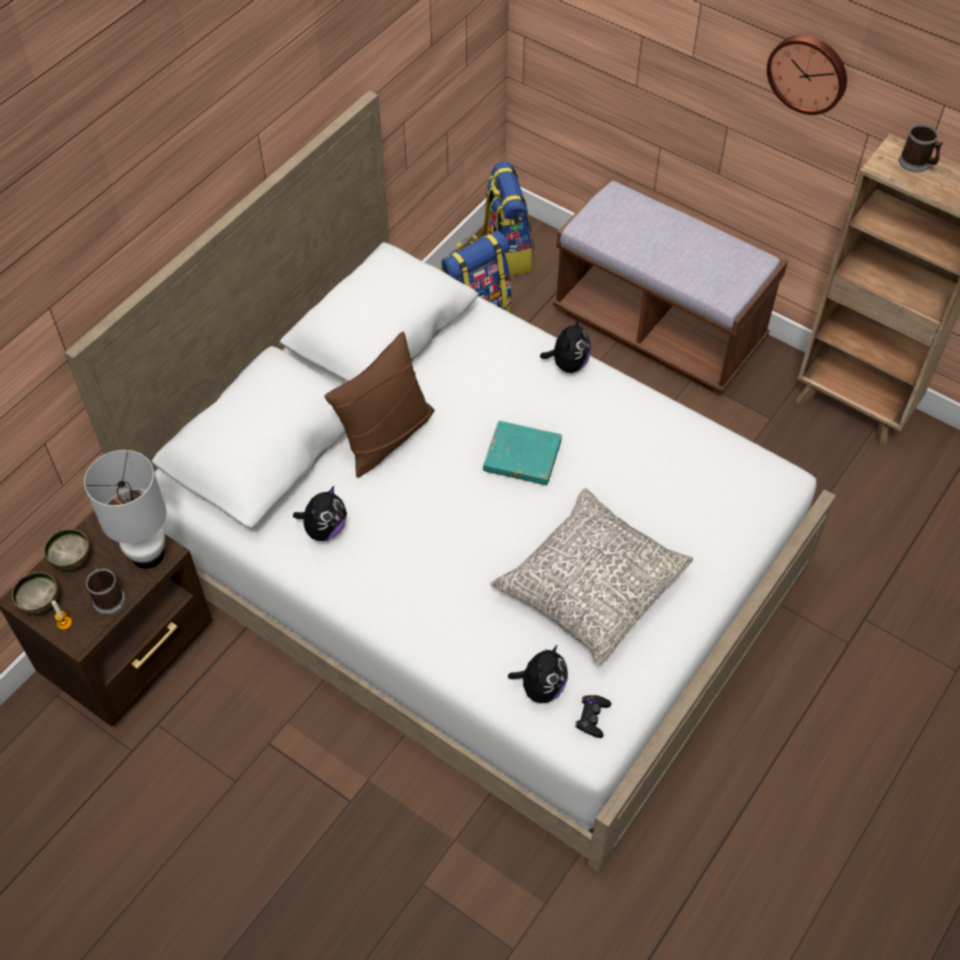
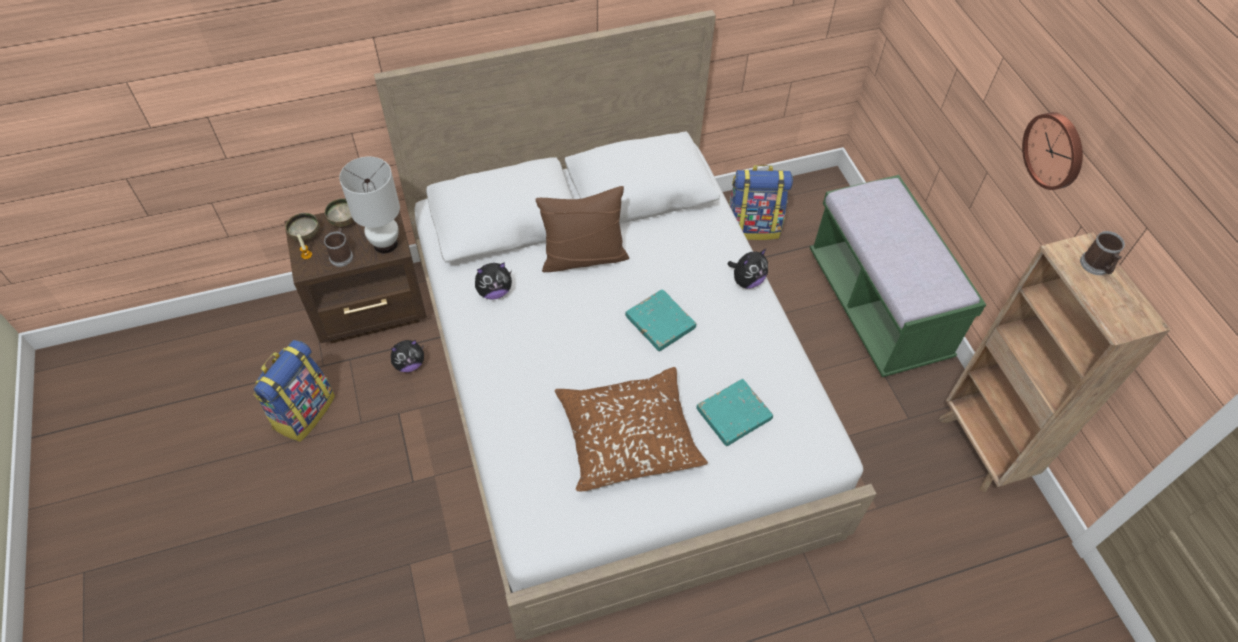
camera: 35 degrees right, 0 degrees up
backpack [481,161,534,276] -> backpack moved to [253,340,335,442]
grey pillow [490,488,693,665] -> brown pillow [555,367,708,492]
plush toy [508,645,568,703] -> plush toy moved to [391,340,424,372]
brown bench [553,177,788,393] -> green bench [810,175,986,377]
black game controller [575,695,611,738] -> none
none -> turquoise book [696,379,773,446]

